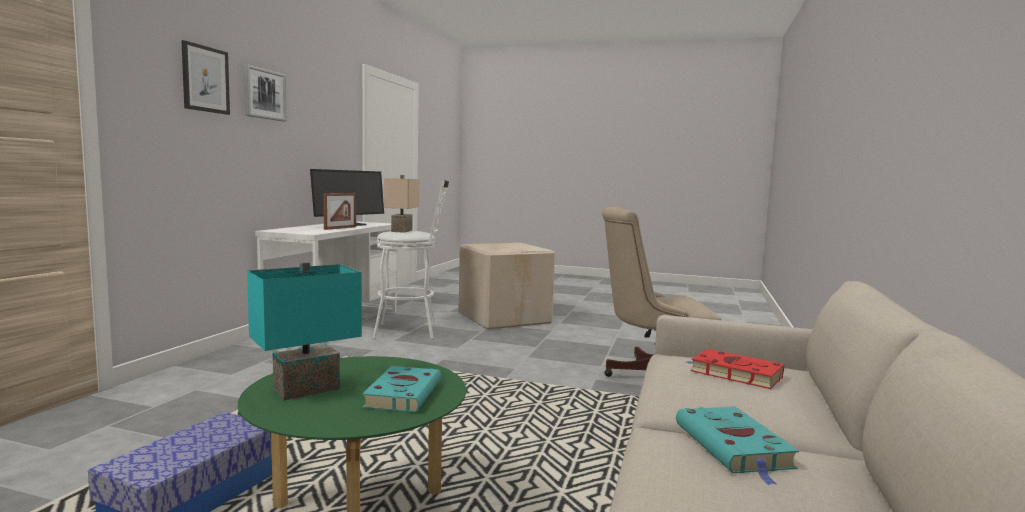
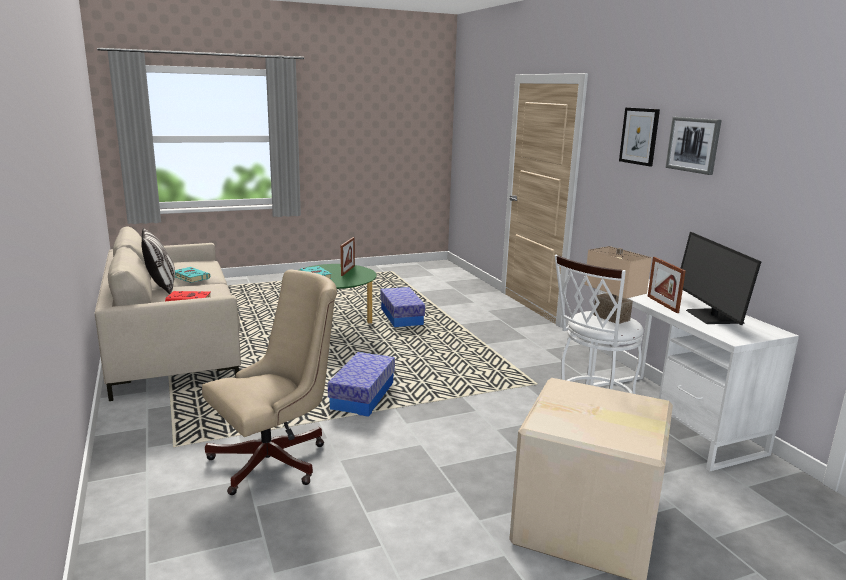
camera: 140 degrees right, 10 degrees up
turquoise table lamp [247,262,362,400] -> picture frame [341,237,355,276]
none -> pillow [141,228,175,294]
none -> storage box [328,352,395,417]

